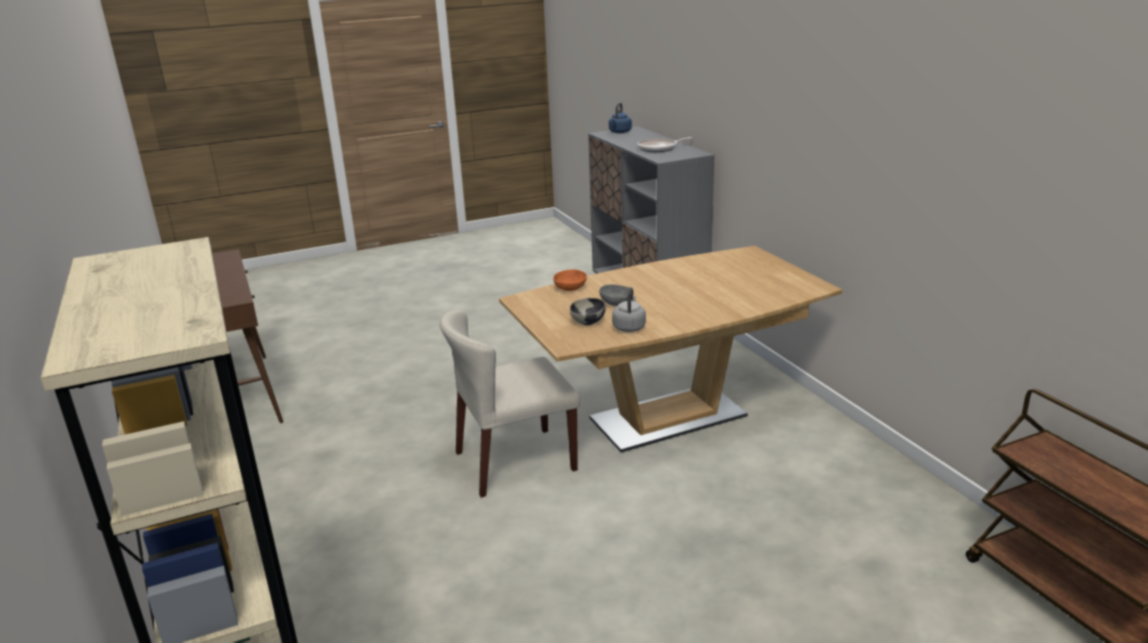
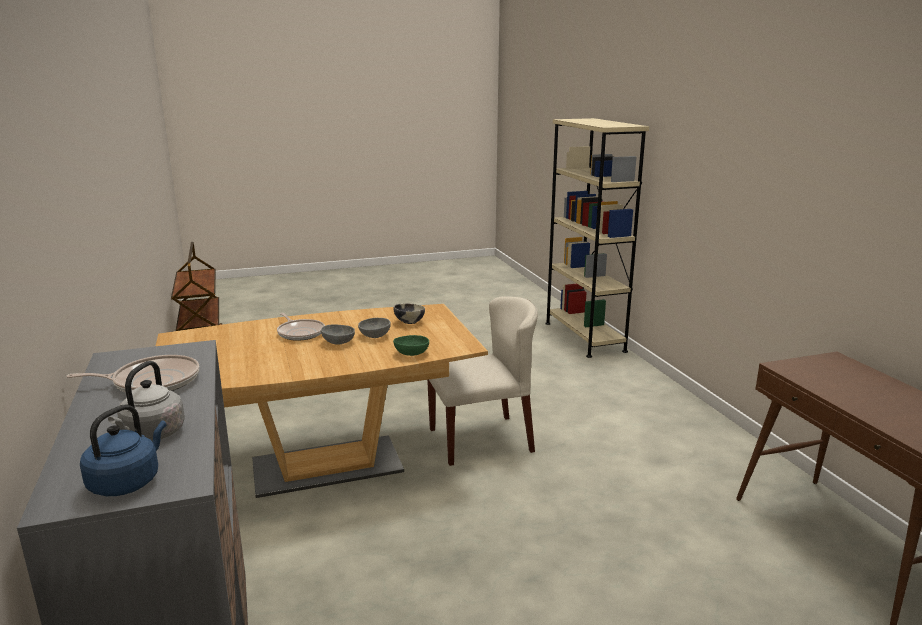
camera: 175 degrees left, 5 degrees down
orange bowl [553,269,587,291] -> green bowl [393,335,429,356]
grey kettle [612,287,646,332] -> grey kettle moved to [108,361,185,441]
none -> frying pan [277,313,325,341]
none -> grey bowl [321,324,355,345]

